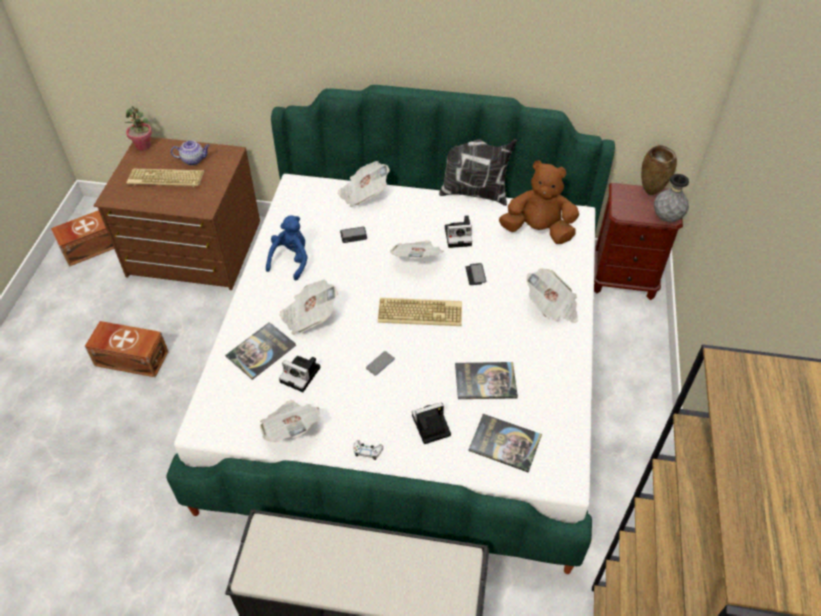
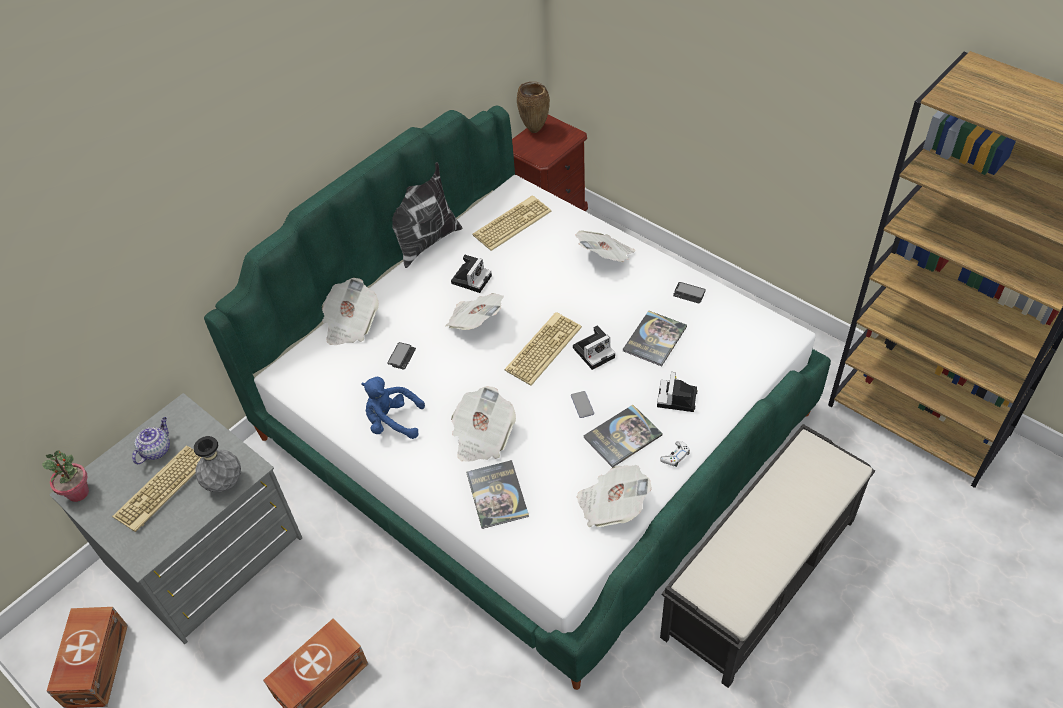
camera: 55 degrees left, 0 degrees up
brown dresser [93,137,260,290] -> grey dresser [50,393,302,644]
blue plush toy [266,216,308,280] -> blue plush toy turned 45 degrees counterclockwise [361,377,425,439]
camera [279,356,321,392] -> camera moved to [573,326,615,370]
phone [466,263,486,285] -> phone moved to [673,282,706,304]
book [468,414,542,473] -> book moved to [583,405,663,468]
brown plush toy [499,160,579,244] -> keyboard [472,195,552,251]
grey vase [654,174,689,222] -> grey vase moved to [194,436,241,492]

